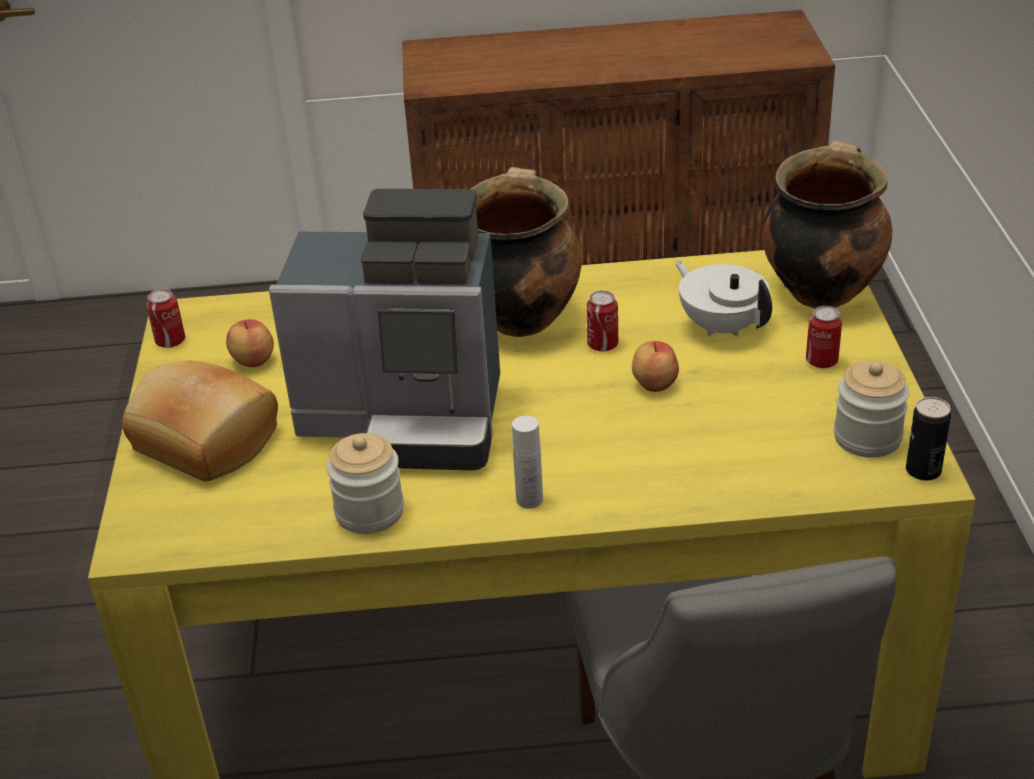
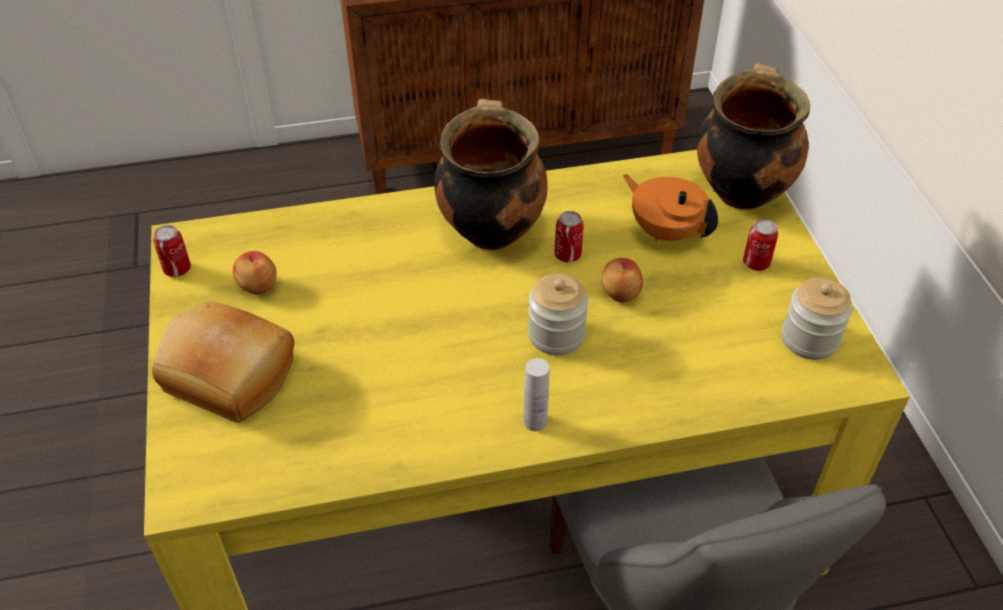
camera: 10 degrees left, 10 degrees up
coffee machine [269,189,500,470] -> none
jar [326,433,404,534] -> jar moved to [528,273,588,355]
white teapot [675,261,772,336] -> orange teapot [623,174,718,241]
can [906,397,951,481] -> none

